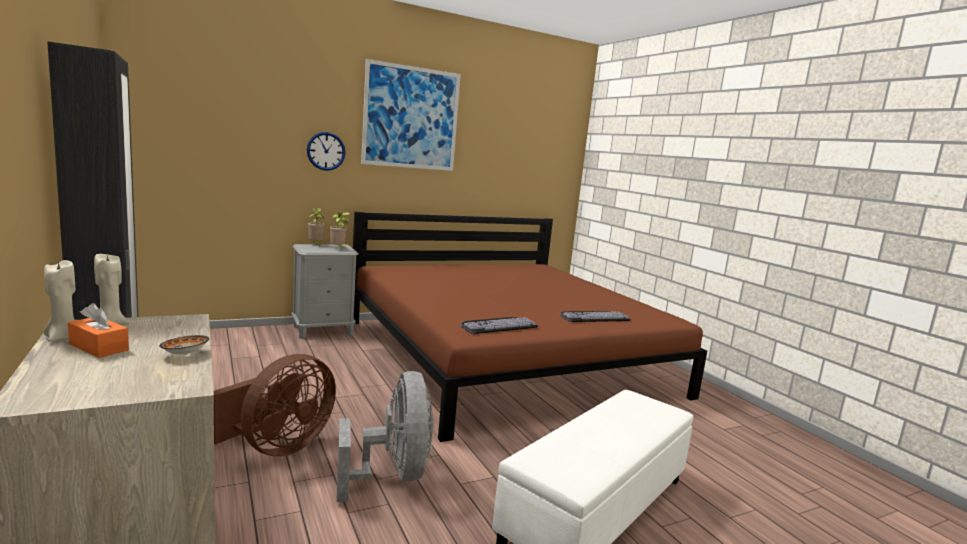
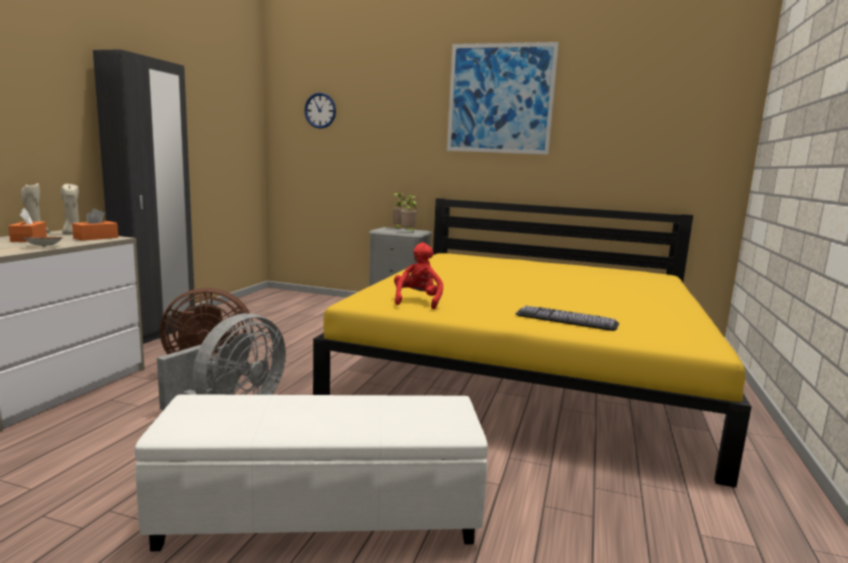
camera: 45 degrees right, 0 degrees up
wall clock [307,132,346,171] -> wall clock moved to [304,92,336,129]
brown bed [353,212,707,442] -> yellow bed [313,198,752,488]
keyboard [461,317,538,334] -> red plush toy [394,243,443,309]
none -> orange tissue box [72,208,118,241]

